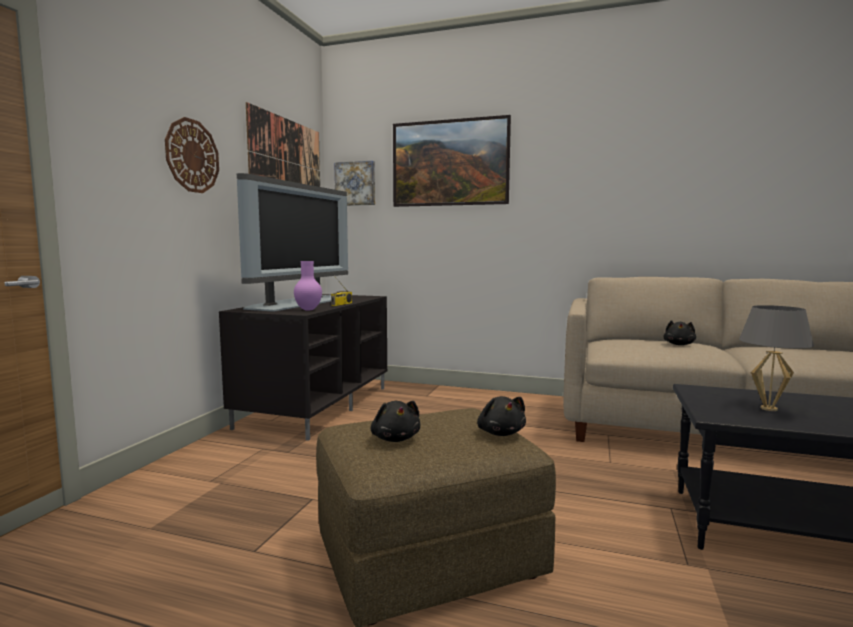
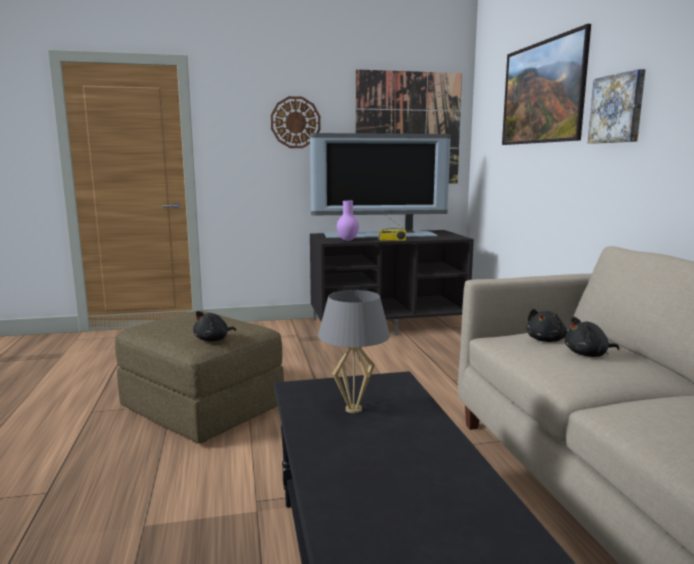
camera: 60 degrees right, 5 degrees up
picture [334,160,375,206] -> picture moved to [588,69,646,144]
black plush toy [371,401,420,442] -> black plush toy moved to [526,309,567,342]

